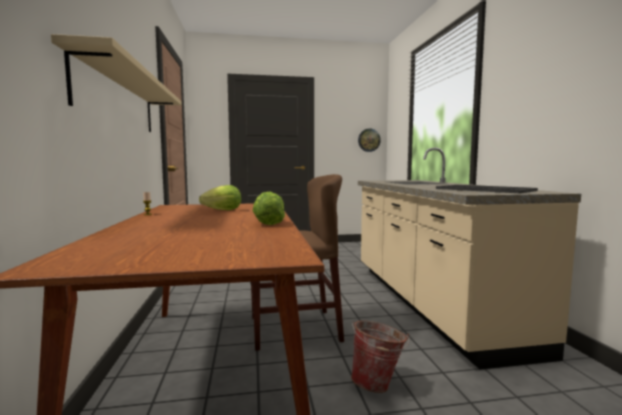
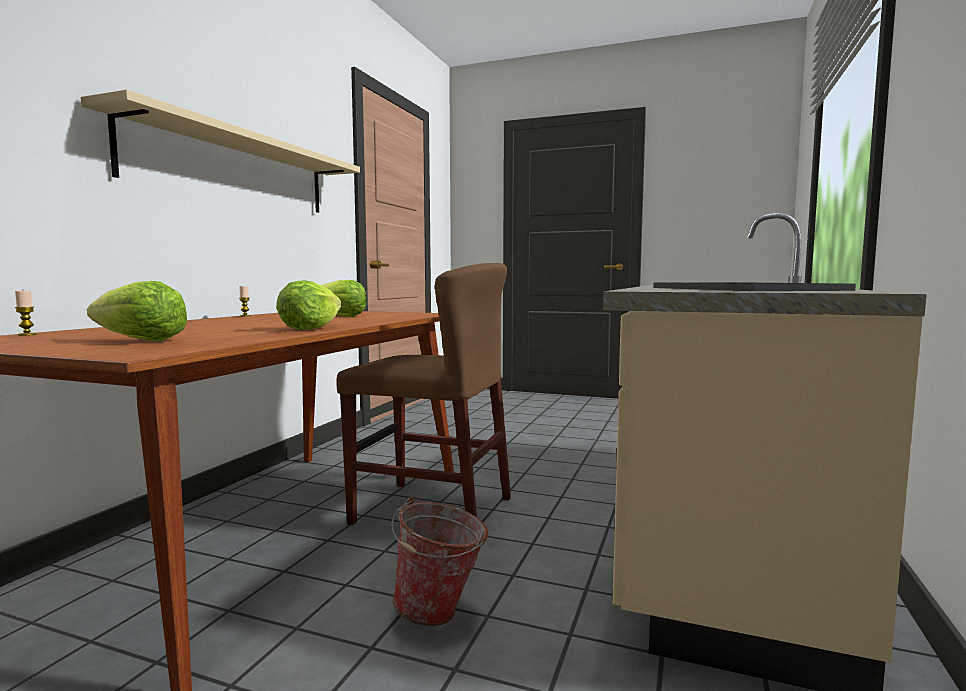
camera: 30 degrees right, 0 degrees up
wall clock [358,129,381,152] -> none
none -> candle [15,290,37,336]
none -> lettuce [87,281,187,341]

